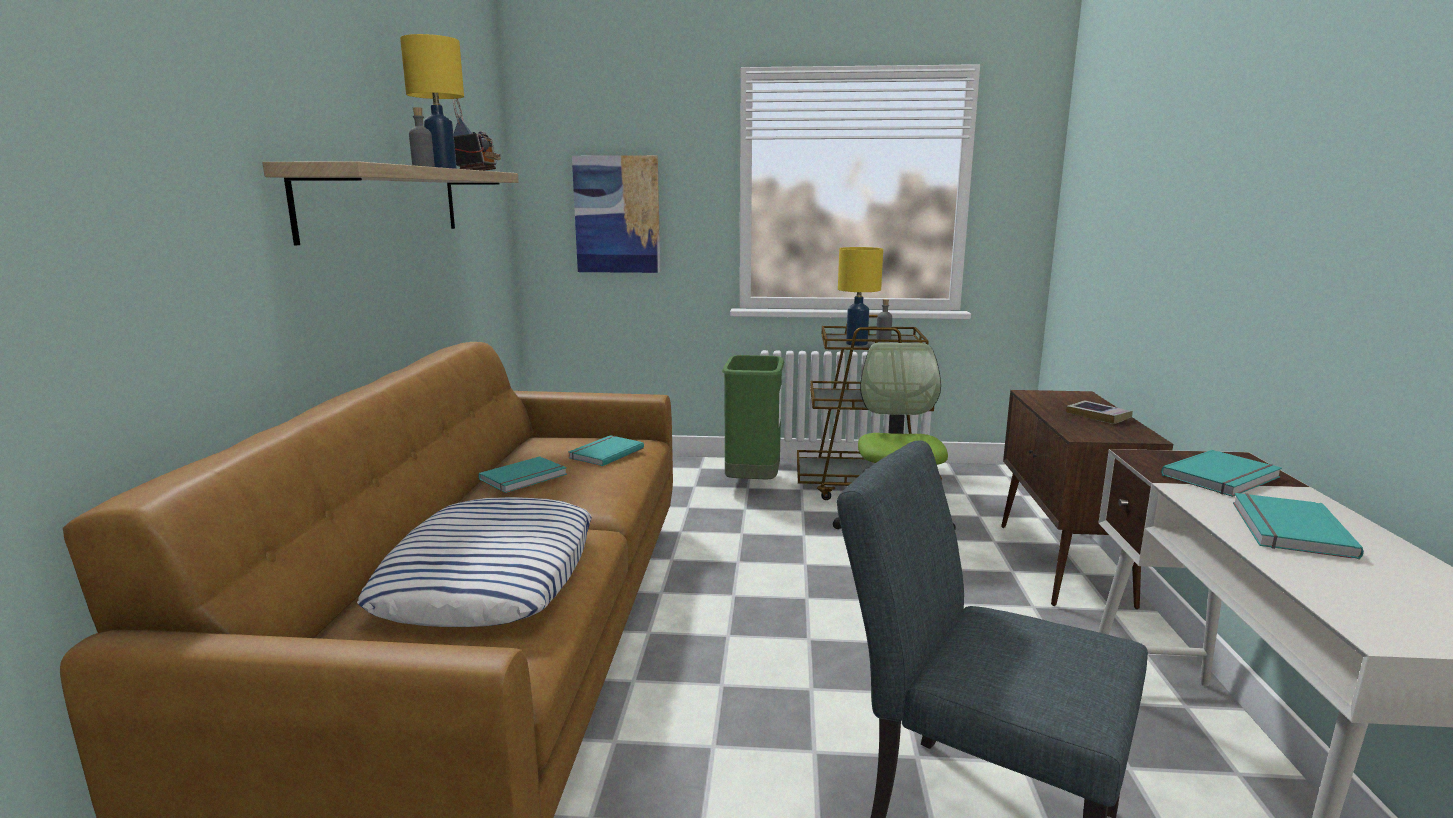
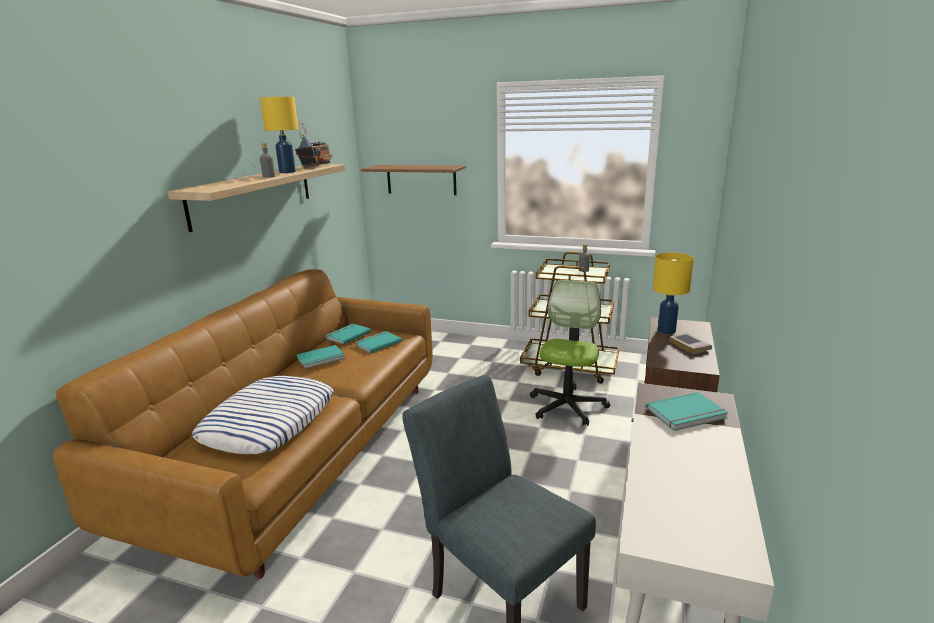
camera: 15 degrees right, 5 degrees up
picture [572,155,660,273] -> shelf [361,165,466,195]
green trash can [722,355,784,480] -> none
yellow table lamp [838,247,883,346] -> yellow table lamp moved to [653,253,694,334]
turquoise book [1233,493,1364,559] -> turquoise book moved to [325,324,371,345]

